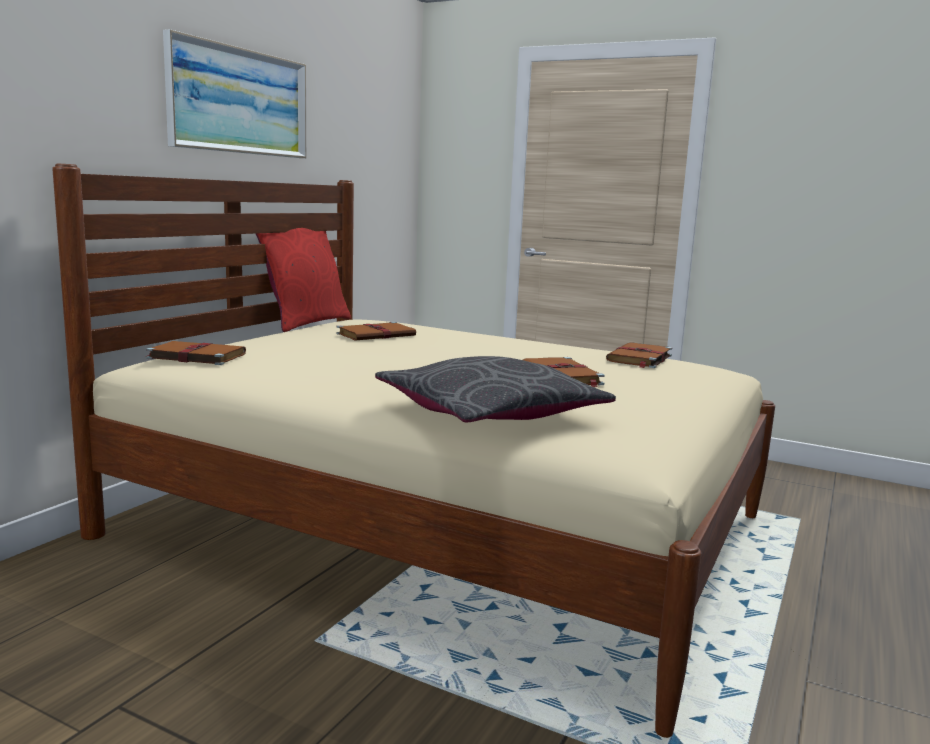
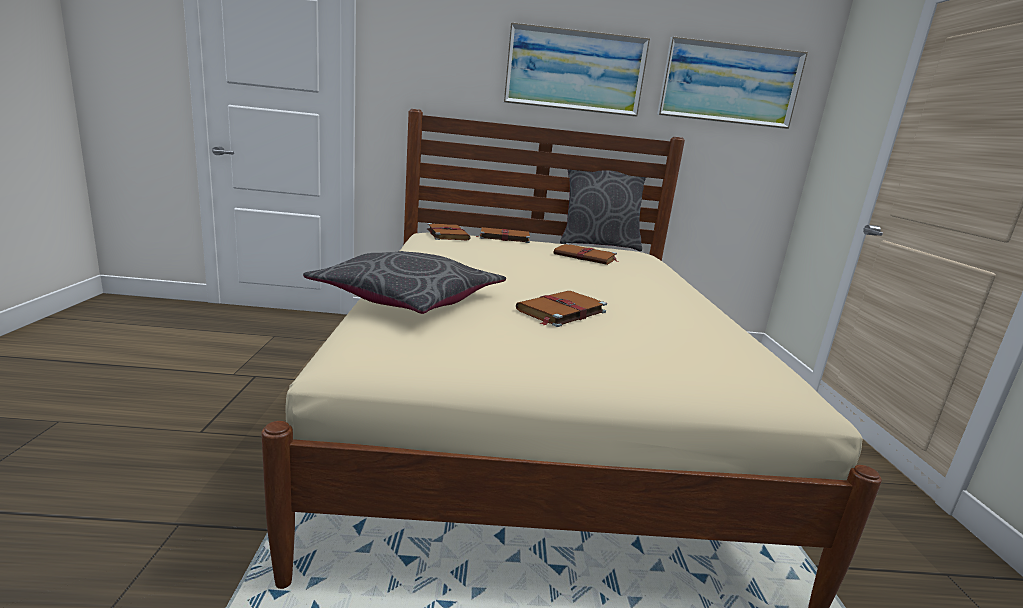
camera: 60 degrees right, 5 degrees up
red pillow [256,228,351,332] -> grey pillow [560,169,646,251]
brown book [606,342,672,368] -> brown book moved to [477,227,530,243]
none -> picture [657,36,808,129]

